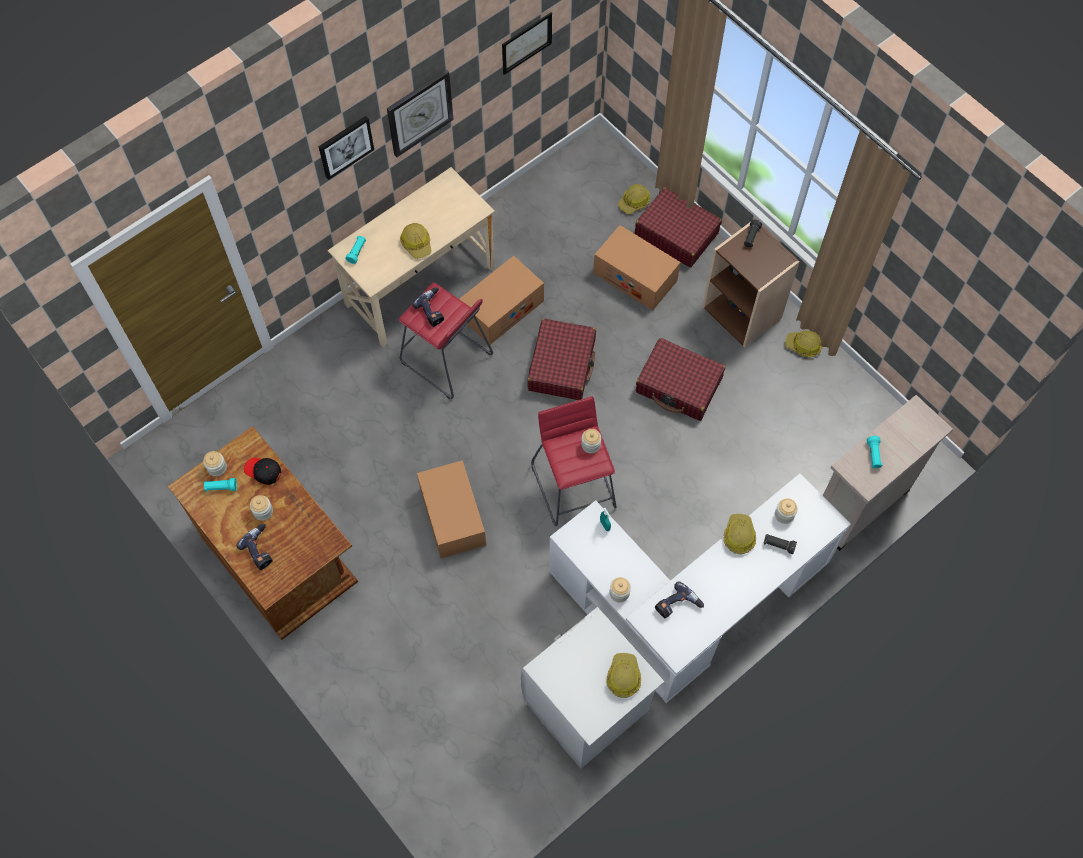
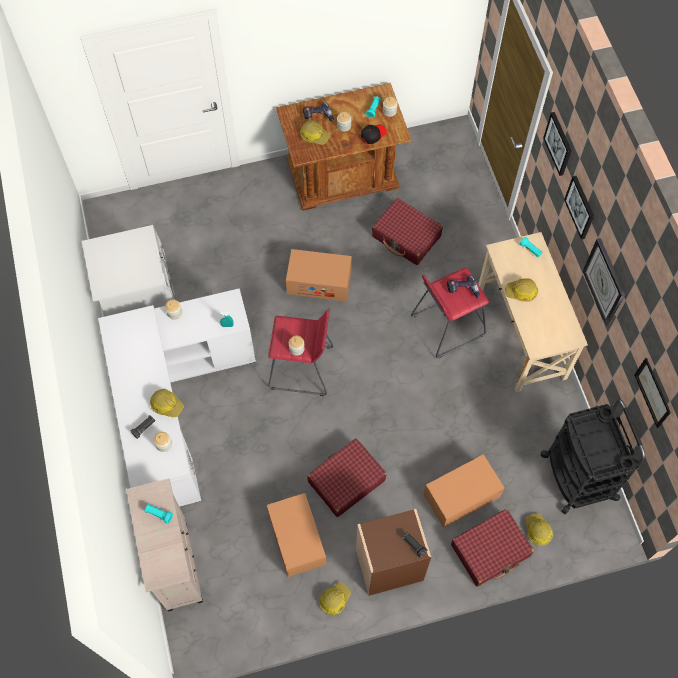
camera: 115 degrees right, 0 degrees up
cardboard box [459,256,544,345] -> cardboard box moved to [267,493,327,577]
red suitcase [527,318,596,400] -> red suitcase moved to [372,198,443,265]
hard hat [606,653,641,698] -> hard hat moved to [300,120,330,145]
power drill [655,581,704,618] -> none
none -> black cart [541,399,645,514]
none -> picture [543,112,572,176]

